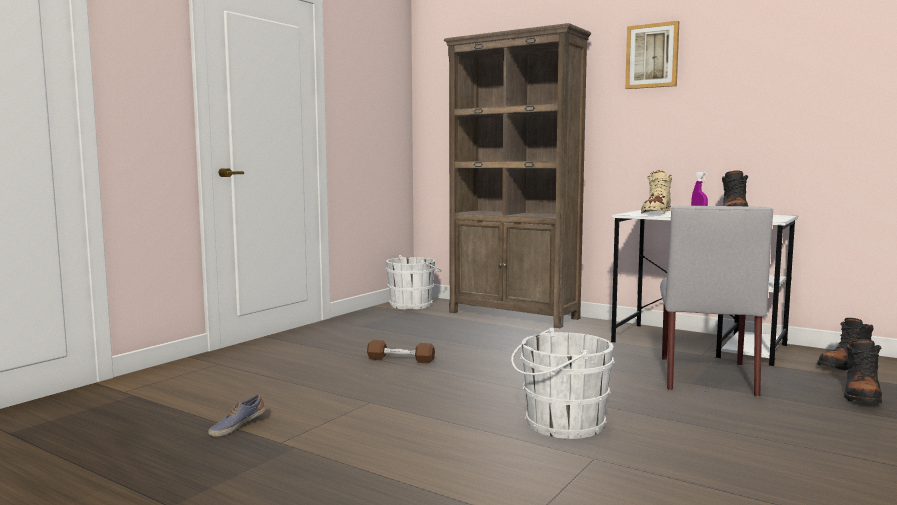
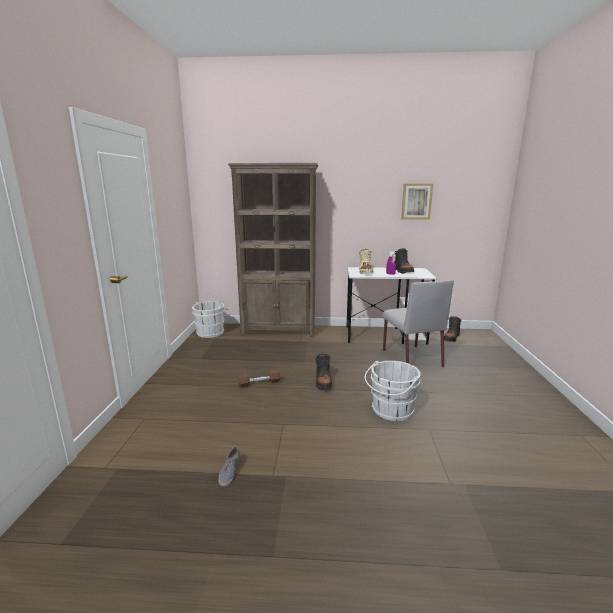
camera: 30 degrees left, 10 degrees up
picture [625,21,679,89] -> picture moved to [401,184,433,220]
black boot [844,339,882,403] -> black boot moved to [315,353,332,390]

